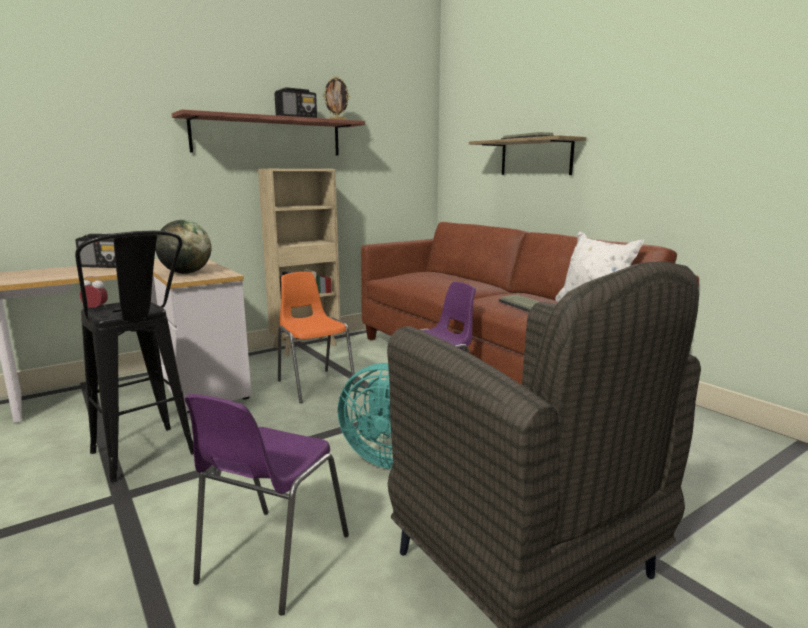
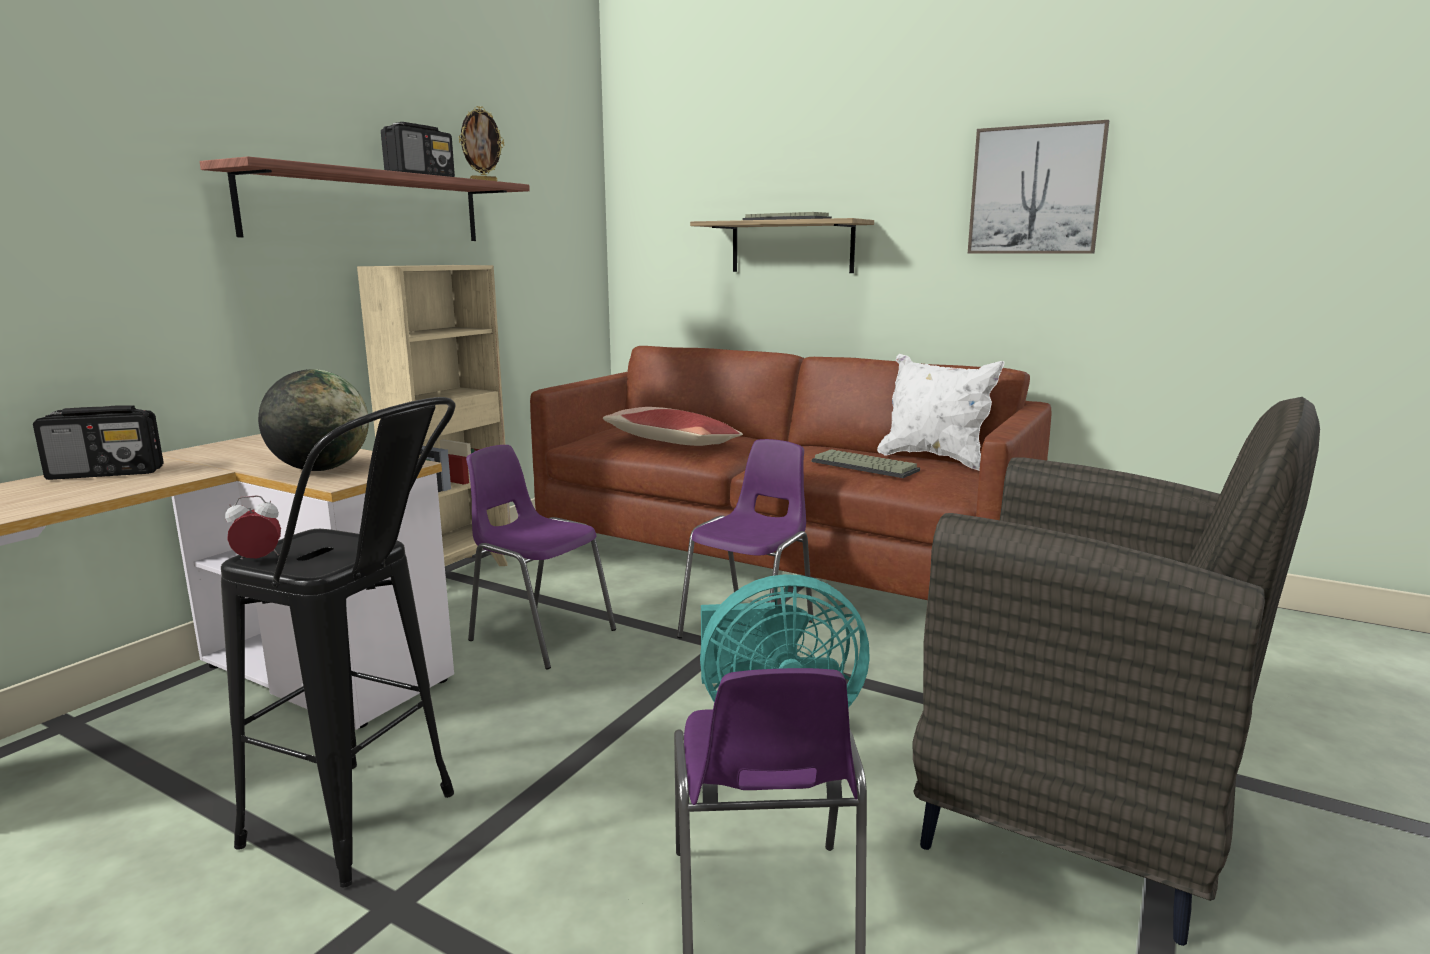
camera: 25 degrees left, 0 degrees up
orange chair [278,272,356,403] -> purple chair [466,445,616,670]
none -> pillow [603,407,743,446]
none -> picture [968,120,1109,253]

